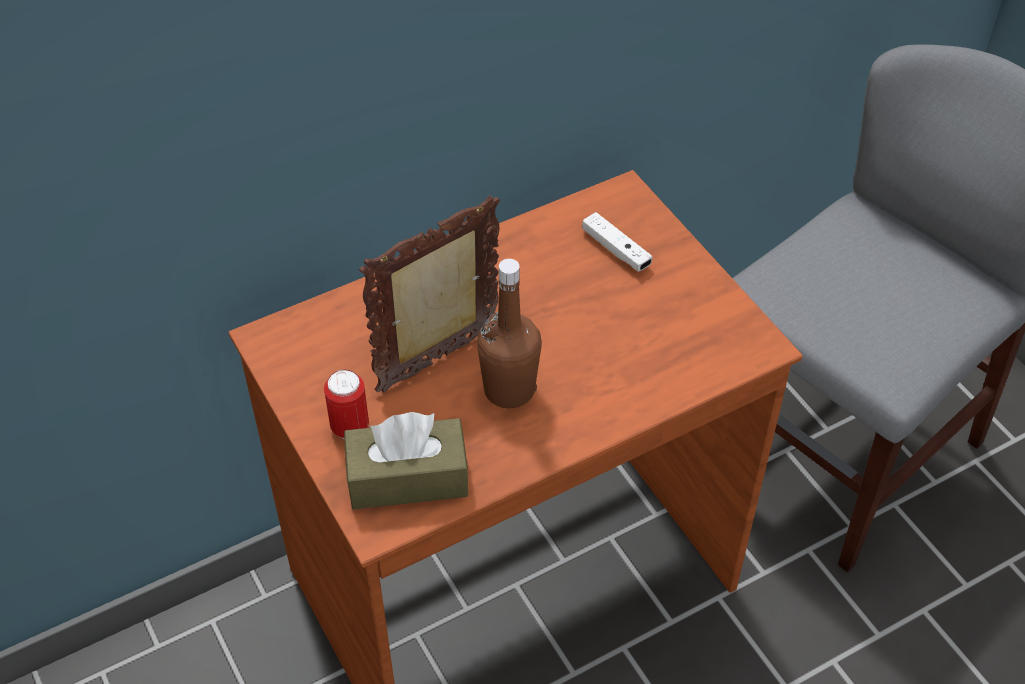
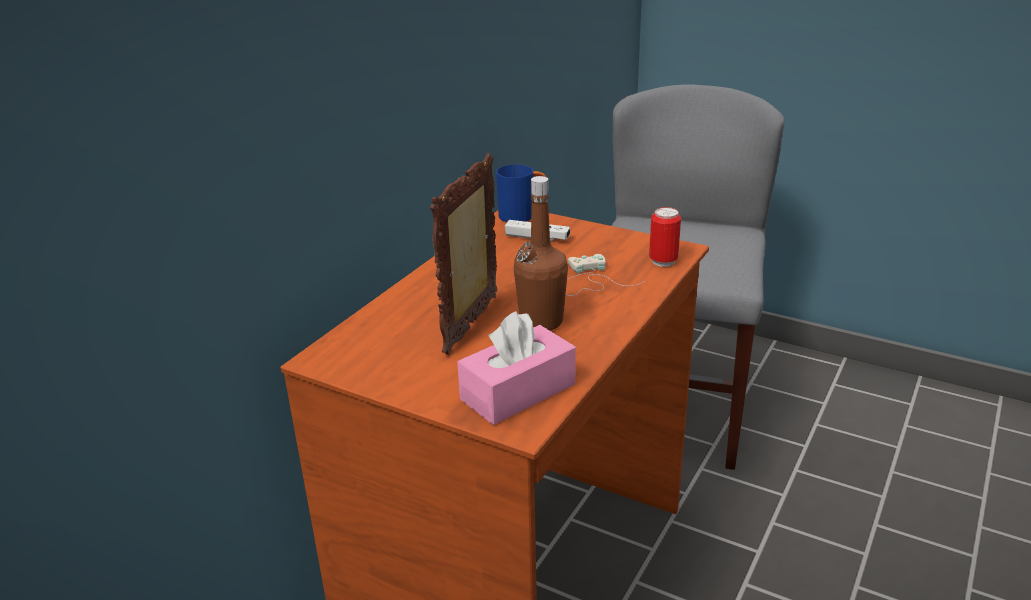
camera: 30 degrees left, 20 degrees down
can [324,369,369,439] -> can moved to [649,207,681,267]
brown tissue box [344,412,469,510] -> pink tissue box [457,311,576,425]
none -> blue mug [496,164,546,222]
none -> white game controller [565,254,645,296]

